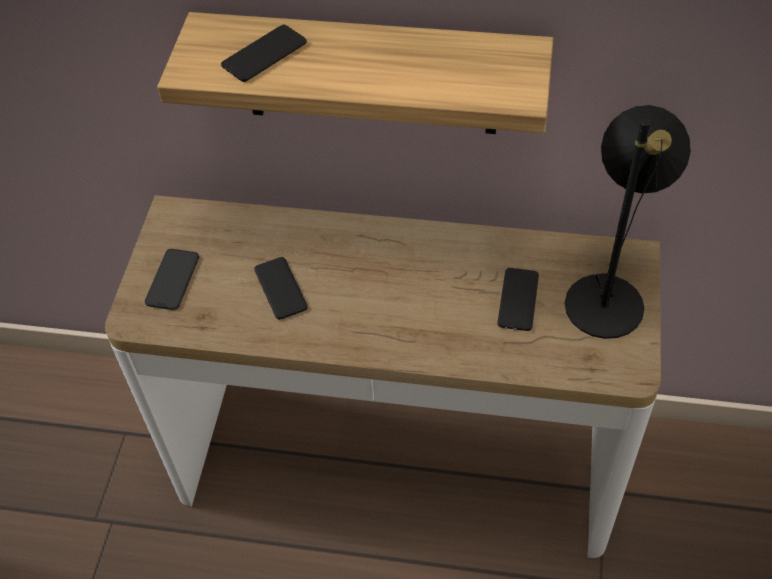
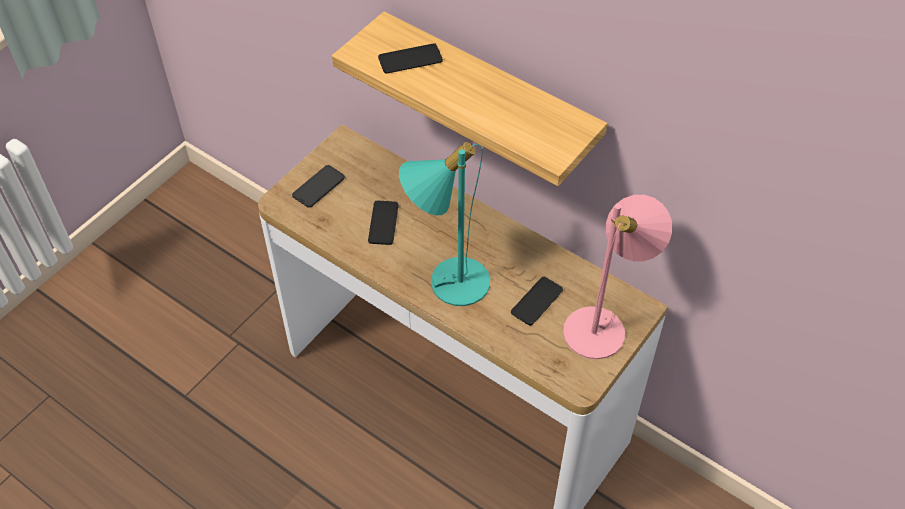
camera: 25 degrees right, 0 degrees up
black table lamp [564,105,691,339] -> pink table lamp [563,195,672,359]
none -> turquoise table lamp [399,142,490,306]

